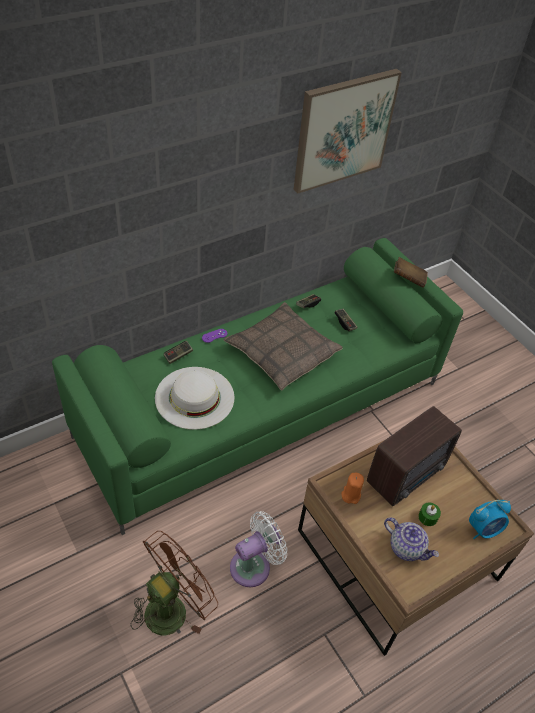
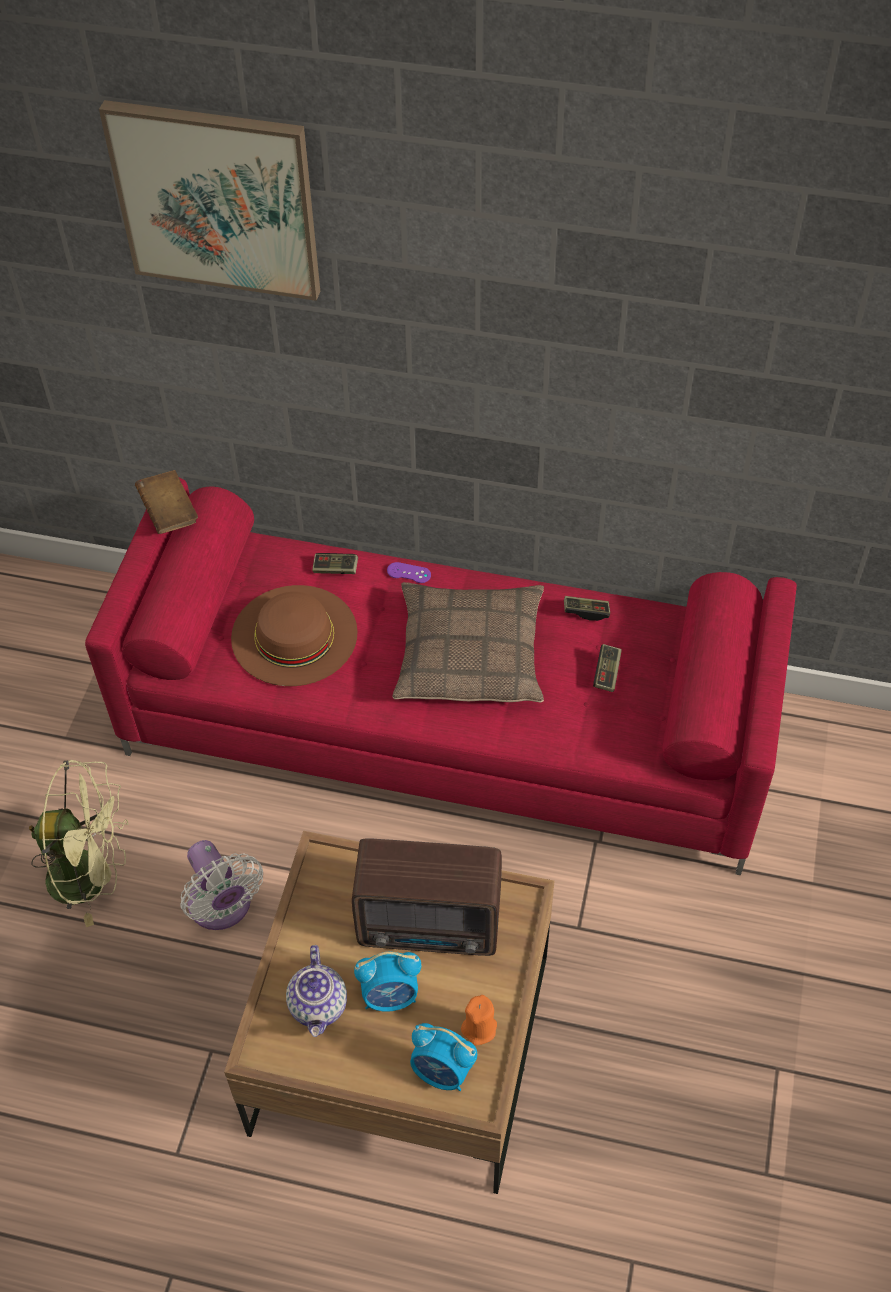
camera: 50 degrees right, 5 degrees up
green sofa [52,238,463,535] -> red sofa [85,477,797,875]
brown fan [130,531,218,635] -> green fan [29,760,128,927]
white hat [155,367,235,430] -> brown hat [231,585,357,686]
white fan [230,511,287,587] -> white fan turned 45 degrees clockwise [181,840,263,930]
picture [294,69,402,193] -> picture moved to [99,100,320,301]
orange candle [342,473,364,504] -> orange candle moved to [461,995,497,1046]
brown book [394,257,428,288] -> brown book moved to [135,470,198,534]
green candle [418,503,441,526] -> alarm clock [354,952,421,1012]

